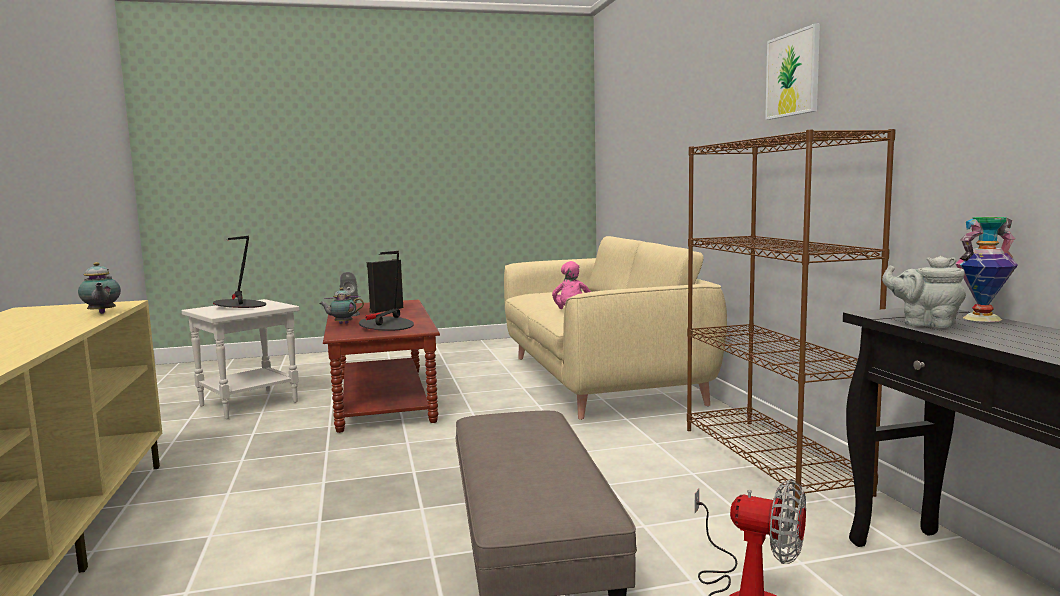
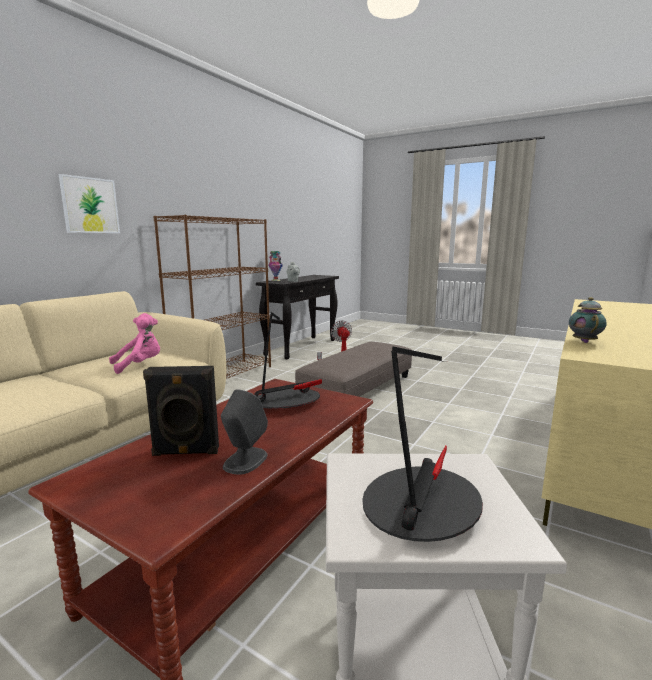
camera: 135 degrees left, 5 degrees up
teapot [319,288,364,324] -> none
picture [765,24,820,120] -> picture moved to [59,174,120,233]

